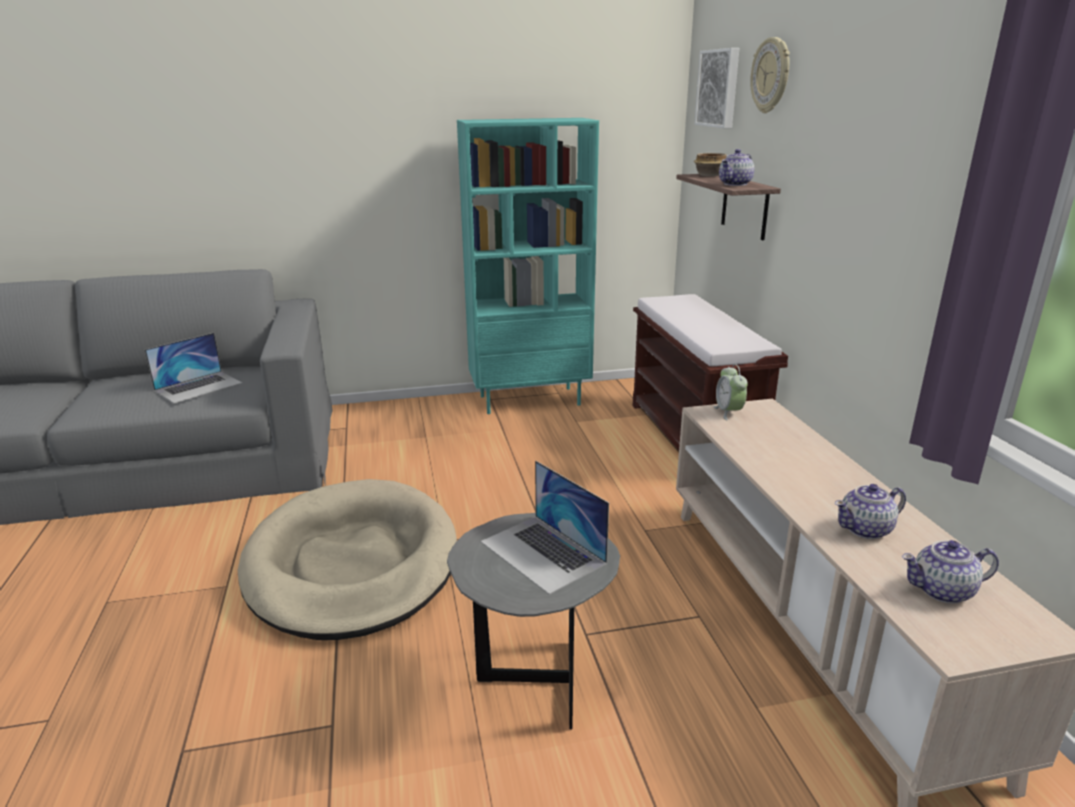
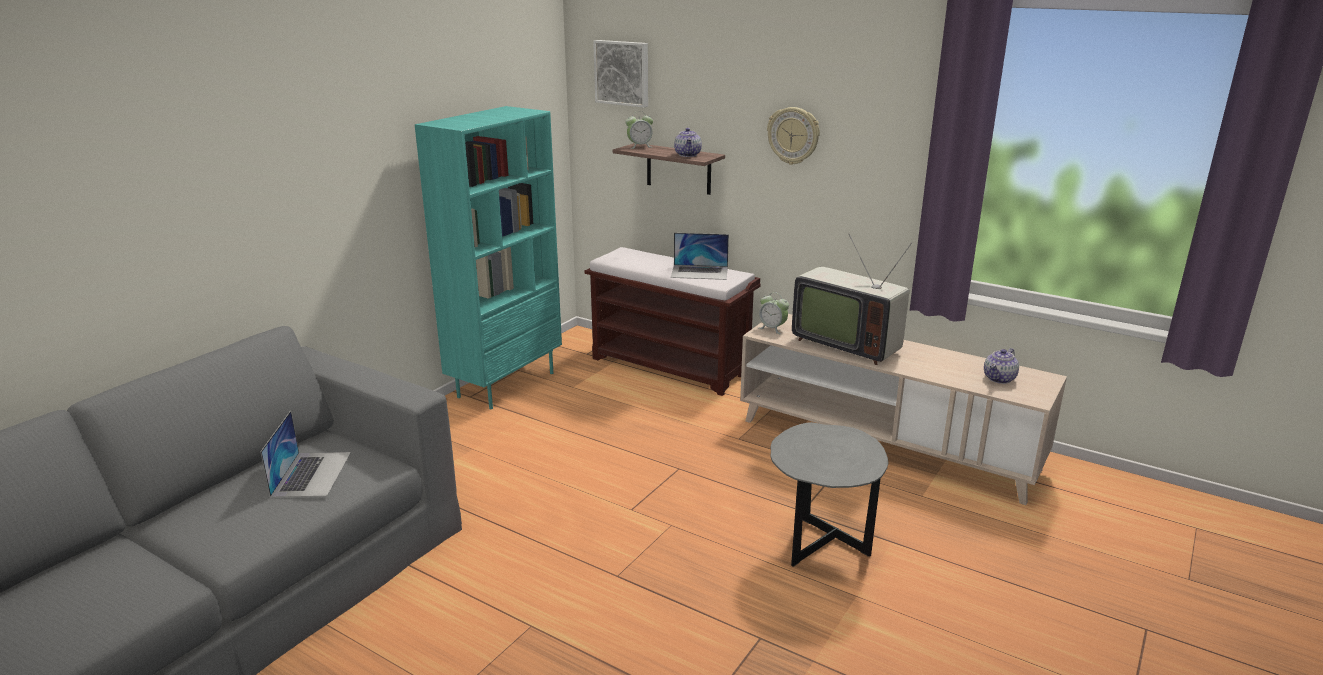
camera: 45 degrees left, 0 degrees up
beige dog bed [238,479,457,640] -> none
laptop [481,461,609,595] -> laptop moved to [671,233,729,280]
bowl [694,153,726,176] -> alarm clock [626,111,653,149]
wall clock [750,37,790,113] -> wall clock moved to [767,107,820,165]
teapot [835,484,906,539] -> none
none -> television [792,234,912,365]

